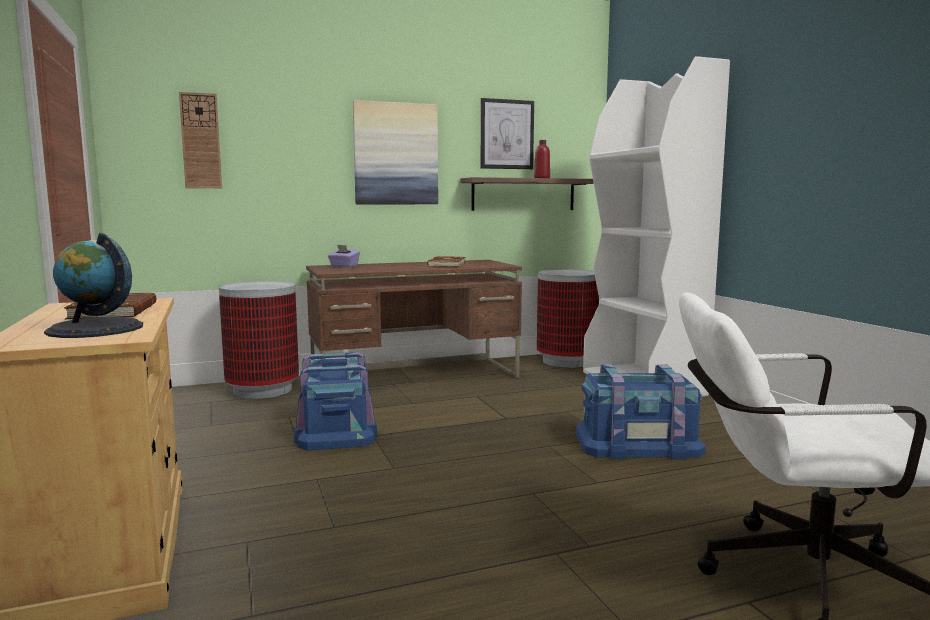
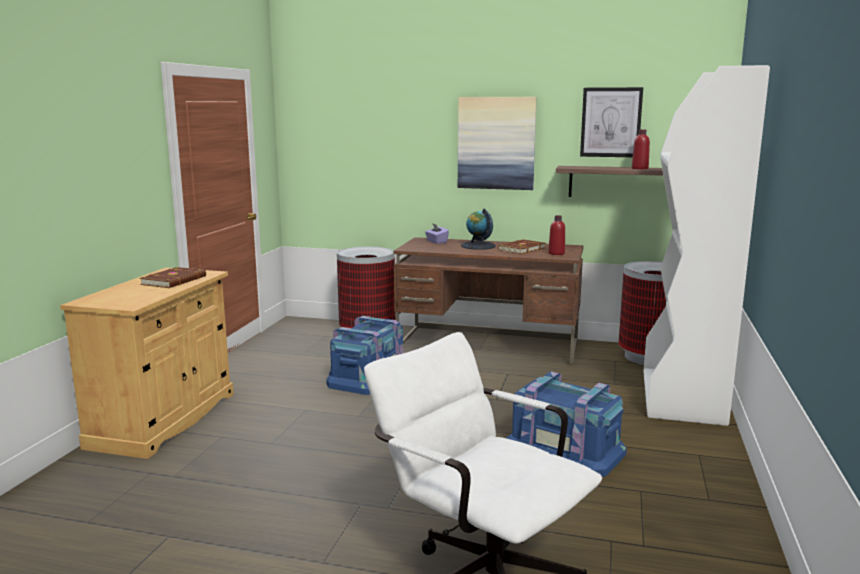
camera: 35 degrees right, 5 degrees up
globe [44,233,143,338] -> globe moved to [461,209,496,250]
wall clock [179,92,222,188] -> none
none -> red bottle [548,215,565,255]

